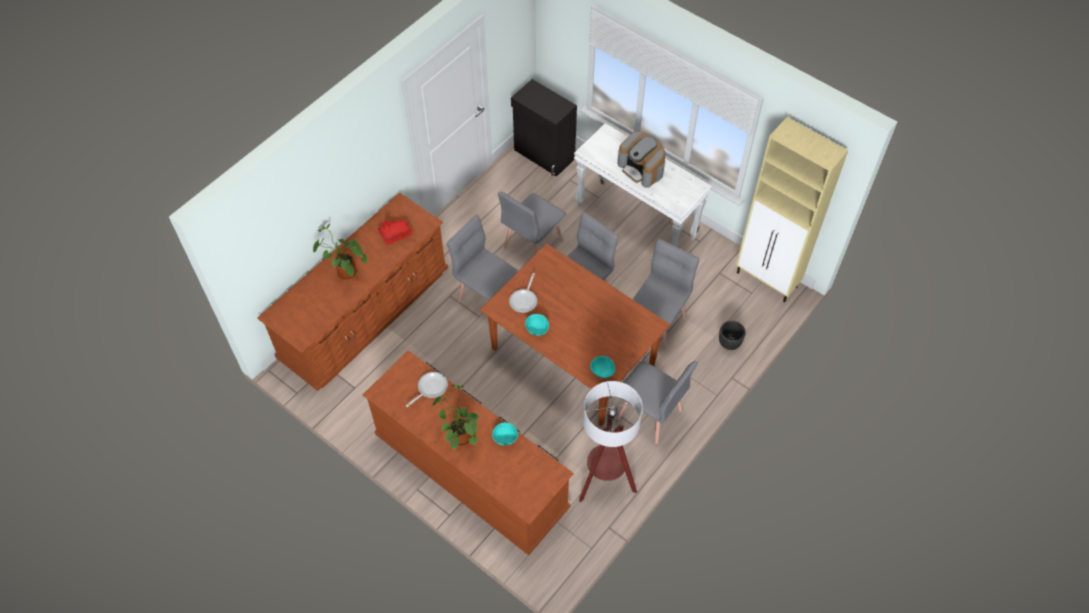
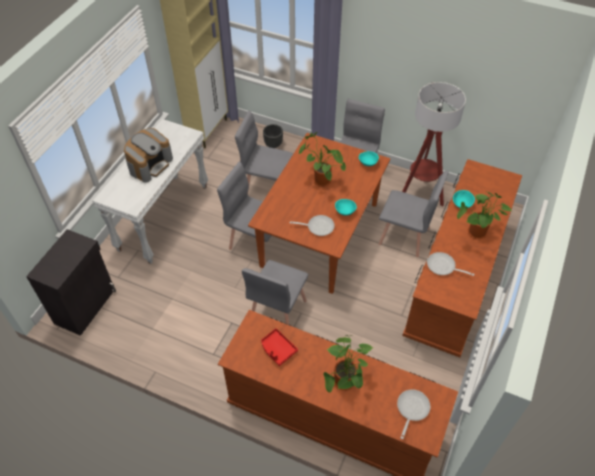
camera: 105 degrees left, 5 degrees down
grey chair [498,192,566,255] -> grey chair moved to [379,171,449,257]
none -> potted plant [299,132,346,187]
none -> frying pan [397,389,430,439]

